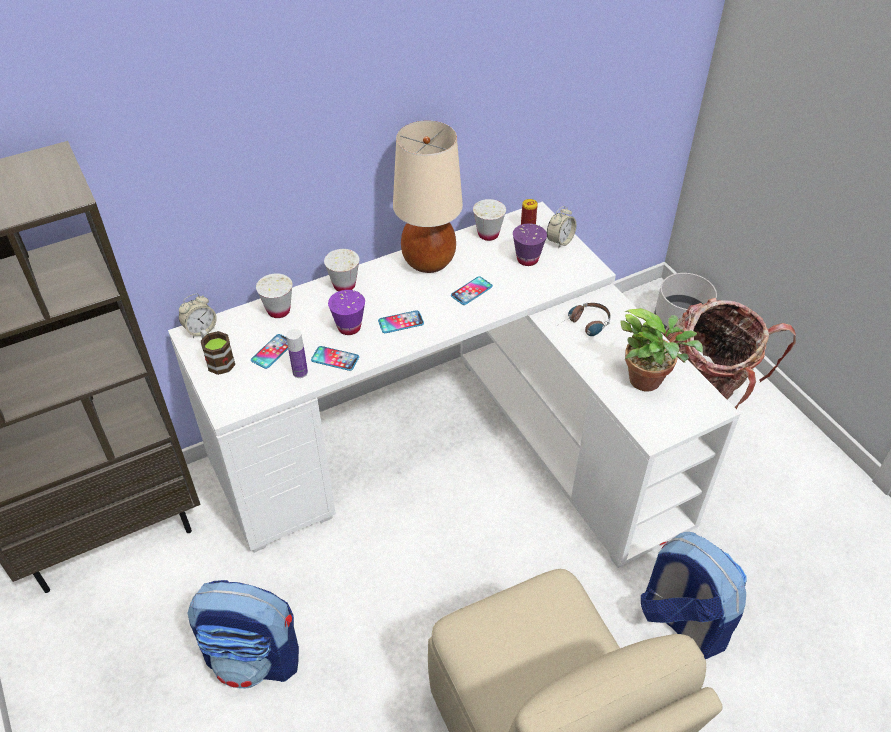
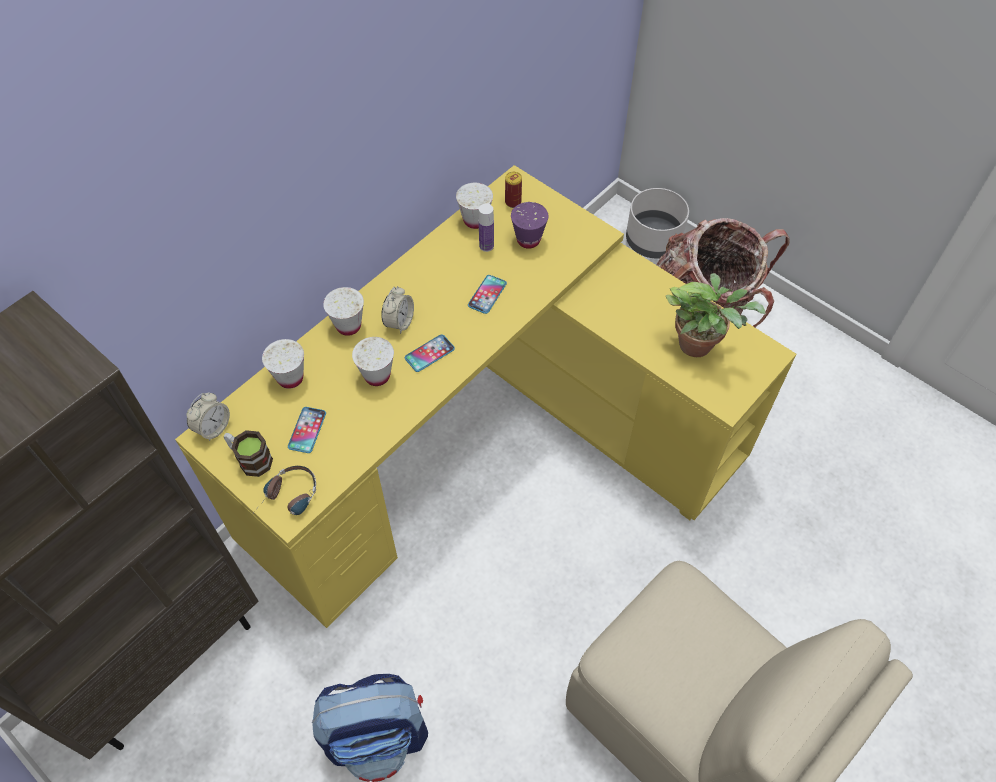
camera: 20 degrees left, 10 degrees up
white desk [168,202,741,568] -> yellow desk [175,165,796,628]
bottle [286,329,308,378] -> bottle moved to [479,204,494,252]
phone [311,346,359,371] -> none
purple cup [328,290,365,335] -> white cup [352,337,394,386]
beige table lamp [393,121,463,273] -> none
alarm clock [547,206,576,249] -> alarm clock moved to [381,286,414,334]
headphones [558,303,611,336] -> headphones moved to [255,466,316,515]
backpack [641,532,747,659] -> none

